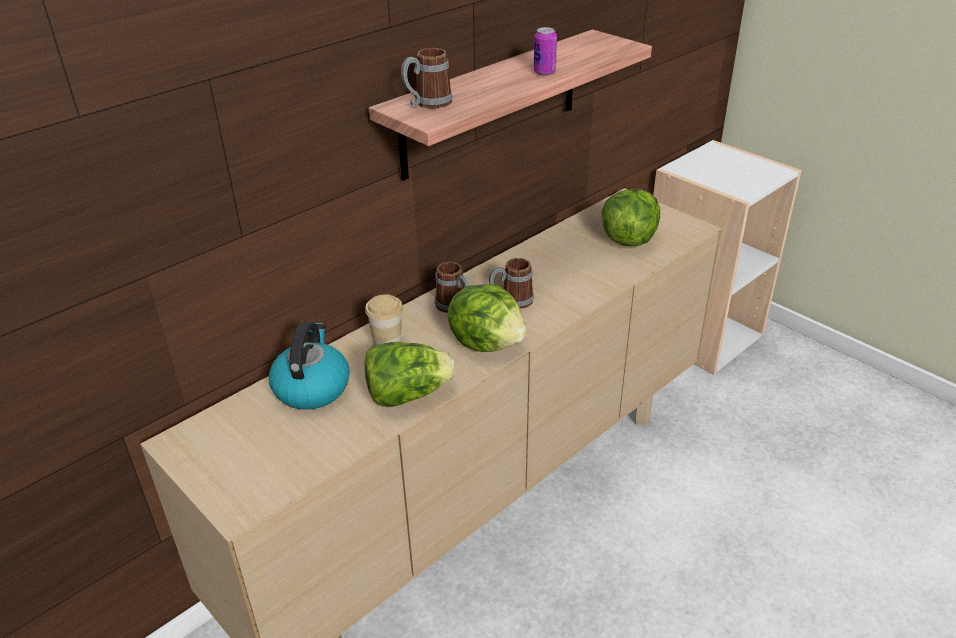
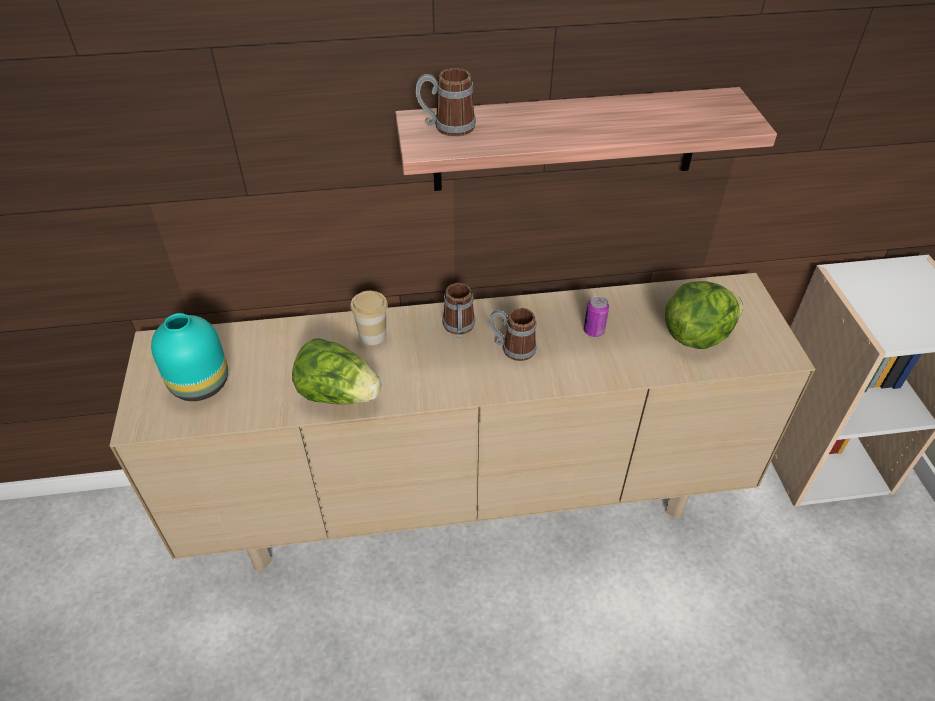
camera: 35 degrees right, 10 degrees up
kettle [269,322,350,410] -> none
lettuce [448,284,527,352] -> none
can [534,27,557,75] -> can moved to [584,296,609,337]
none -> turquoise vase [151,313,228,401]

